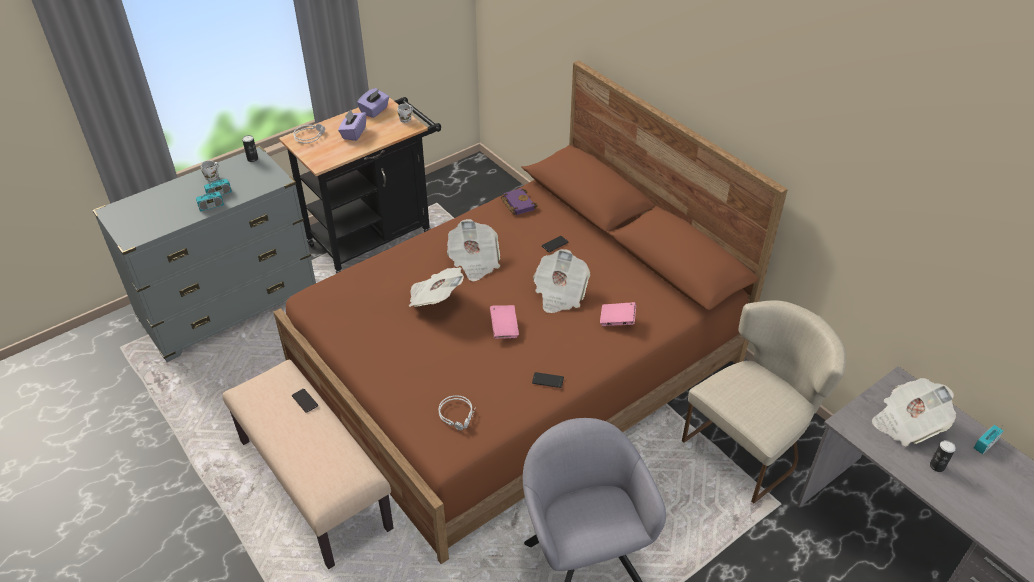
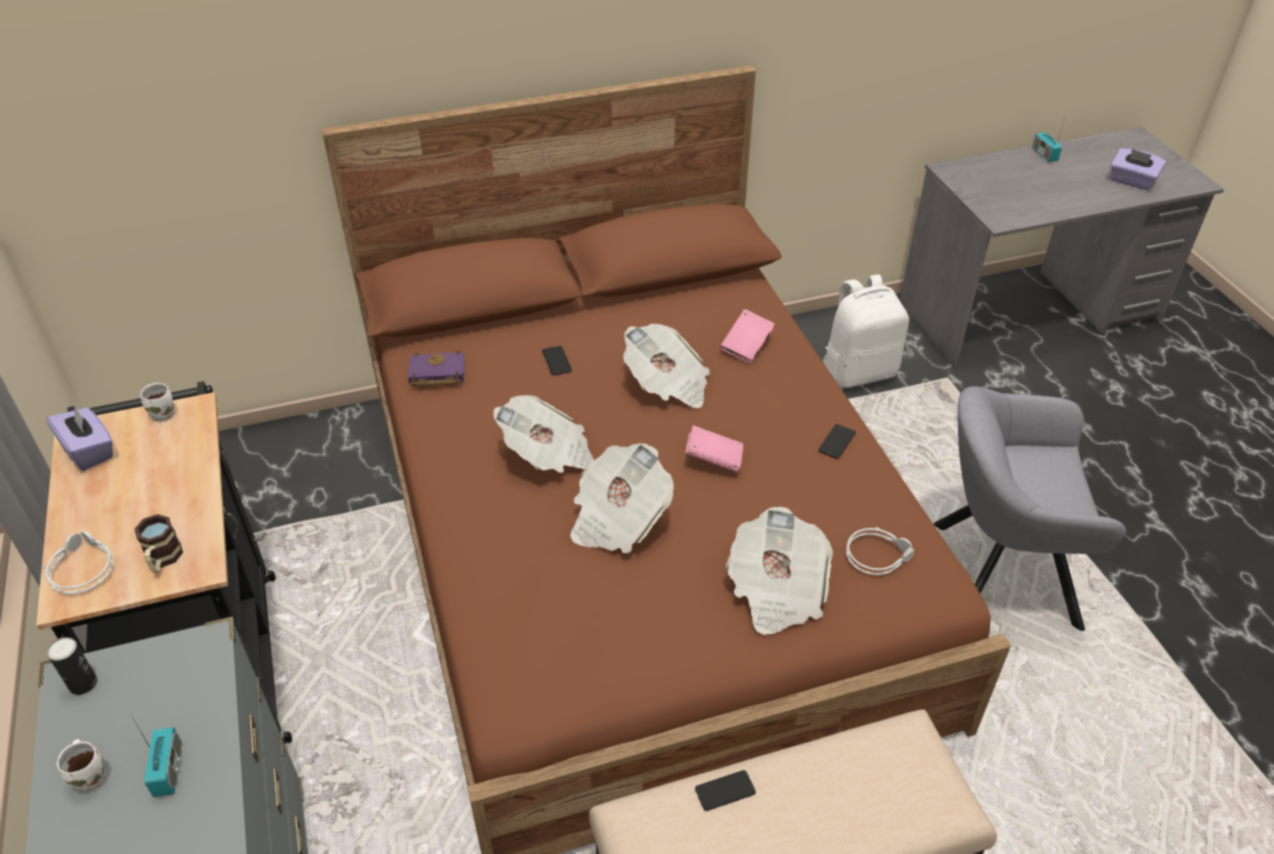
camera: 70 degrees left, 0 degrees up
radio [196,176,224,211] -> none
purple tissue box [338,109,366,141] -> purple tissue box moved to [1111,148,1166,190]
beige chair [682,300,847,504] -> white backpack [823,274,909,388]
newspaper [872,378,956,447] -> newspaper moved to [726,507,833,635]
can [930,440,956,472] -> none
none -> mug [135,514,183,573]

